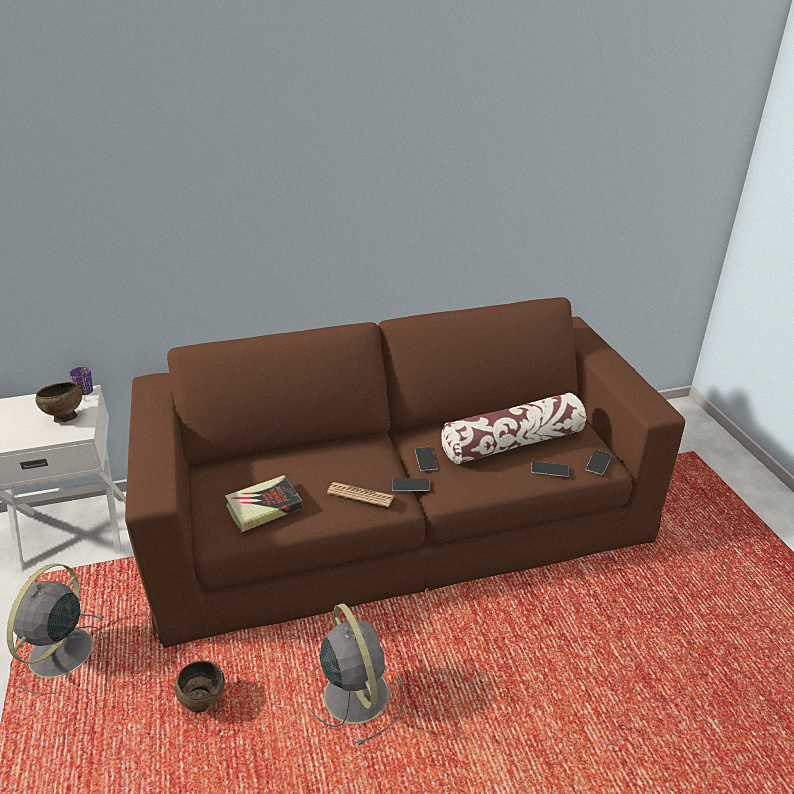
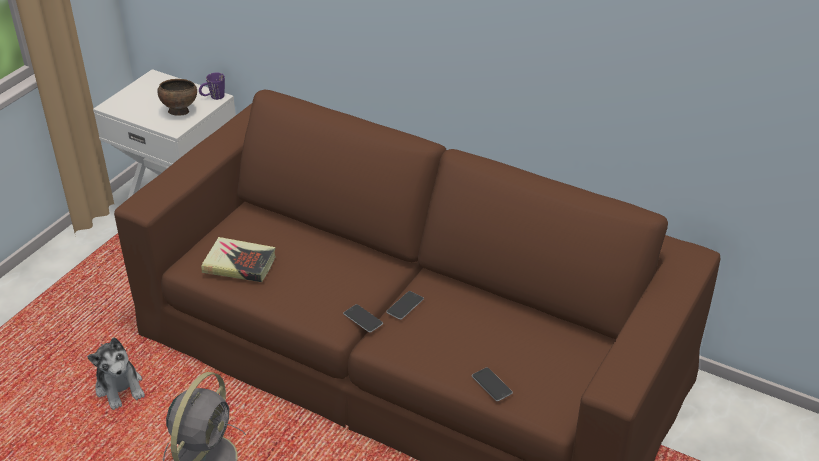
camera: 45 degrees right, 5 degrees up
grey fan [7,564,105,694] -> none
brown bowl [174,660,225,713] -> plush toy [87,337,145,410]
newspaper [327,482,394,507] -> none
pillow [441,393,586,464] -> none
phone [586,450,612,475] -> none

